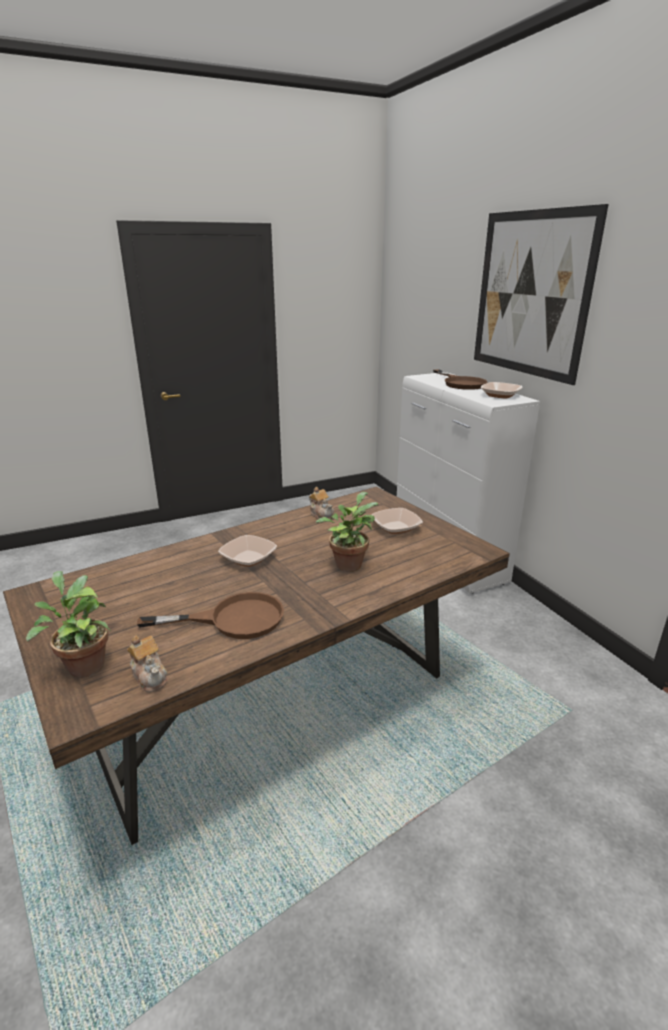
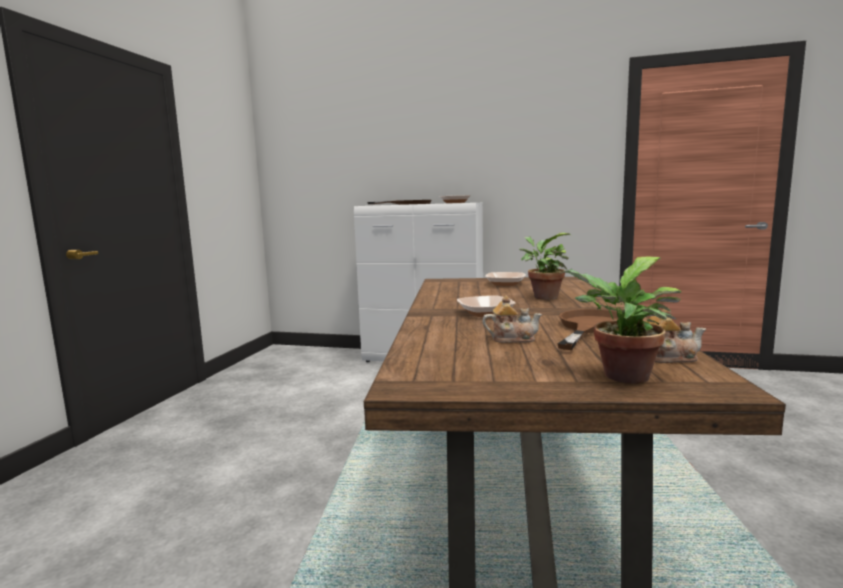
camera: 50 degrees left, 15 degrees down
teapot [309,487,334,520] -> teapot moved to [483,295,542,343]
picture [474,204,609,385] -> none

